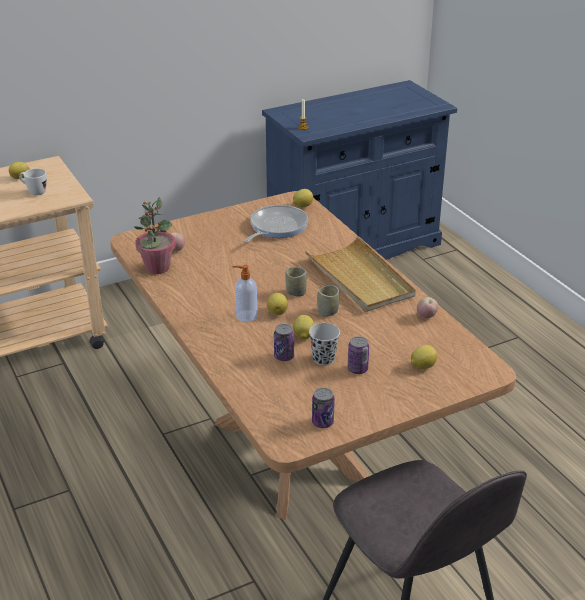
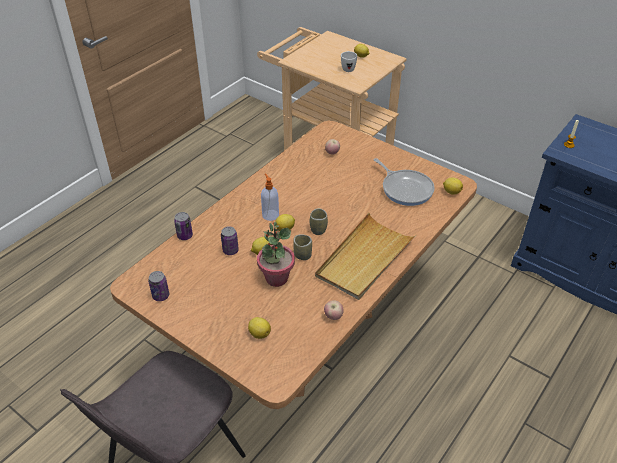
camera: 65 degrees right, 10 degrees up
potted plant [134,197,176,274] -> potted plant moved to [257,222,295,287]
frying pan [244,205,308,242] -> frying pan turned 45 degrees clockwise [374,158,435,206]
black cup [309,323,340,366] -> none
can [348,336,369,374] -> can moved to [174,212,193,240]

